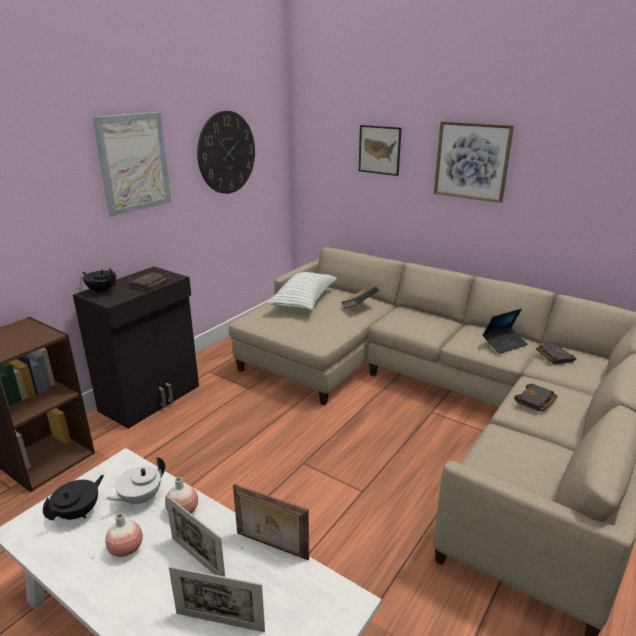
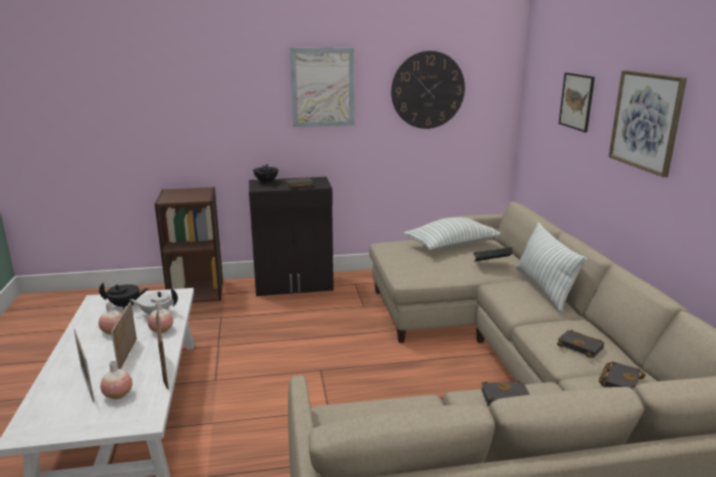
camera: 45 degrees right, 5 degrees down
laptop [482,309,528,354] -> black book [557,330,604,358]
none -> vase [100,361,132,399]
none -> pillow [516,222,587,312]

